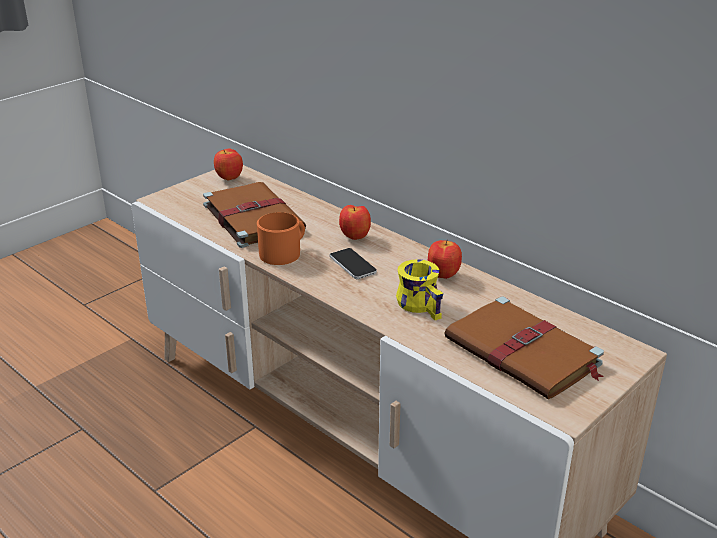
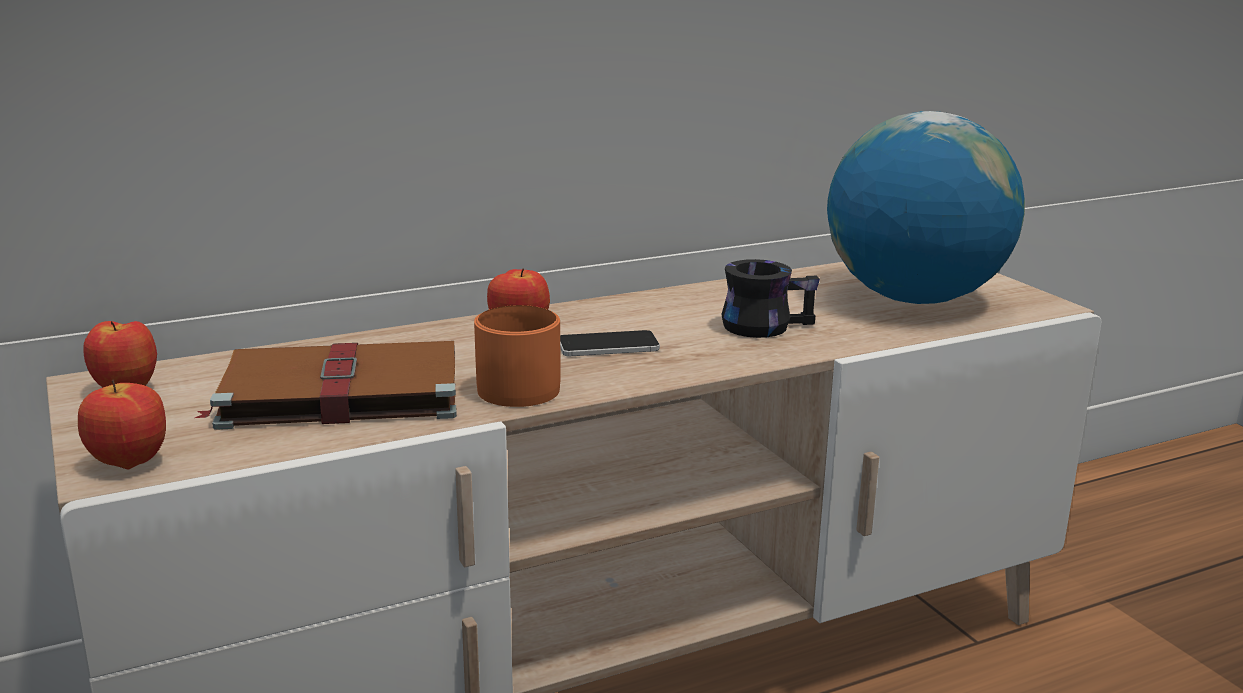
camera: 70 degrees left, 10 degrees down
yellow mug [396,259,443,320] -> black mug [721,259,820,338]
apple [428,240,462,279] -> apple moved to [78,379,166,470]
brown book [444,296,604,399] -> globe [827,111,1025,304]

